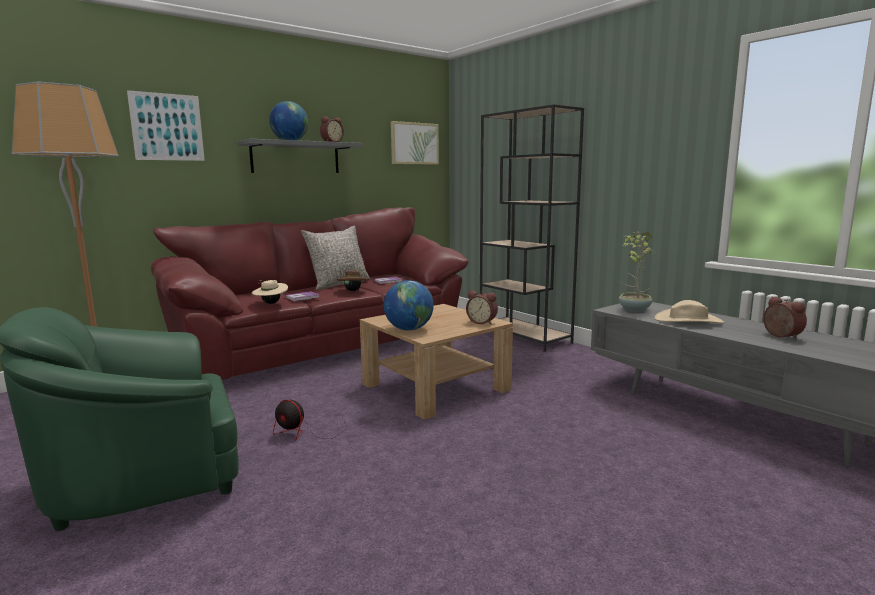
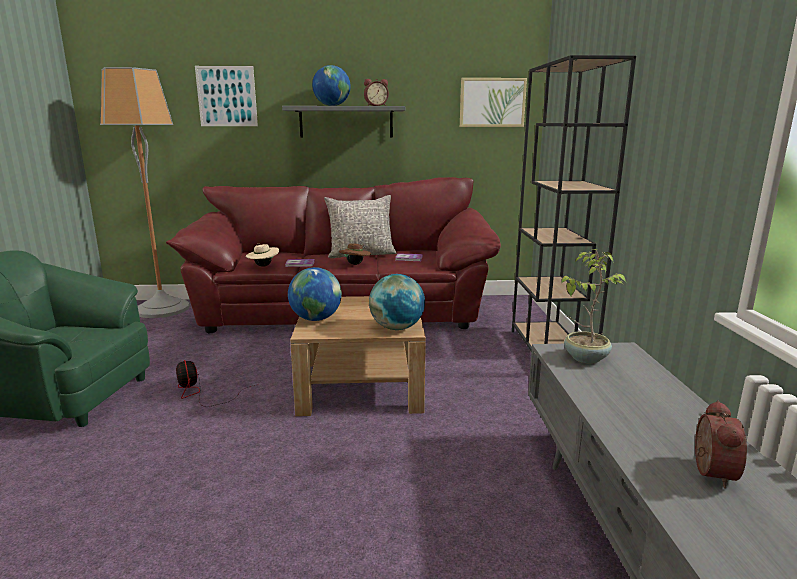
camera: 35 degrees right, 5 degrees up
alarm clock [466,290,498,325] -> globe [369,274,425,330]
beige hat [654,300,724,323] -> none

